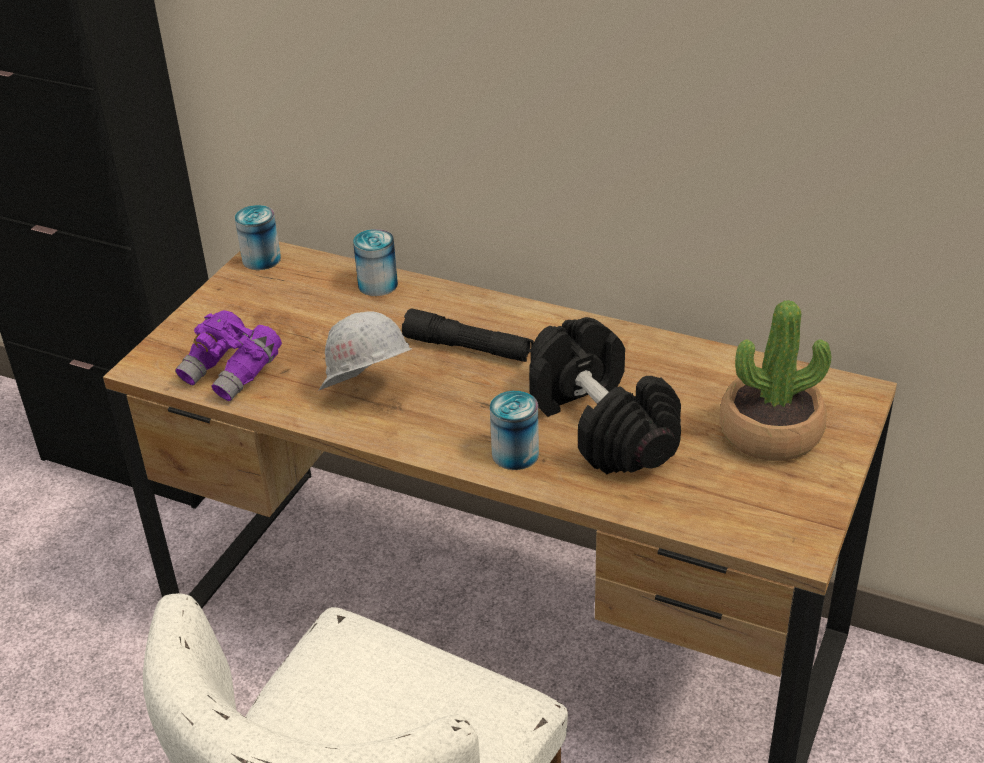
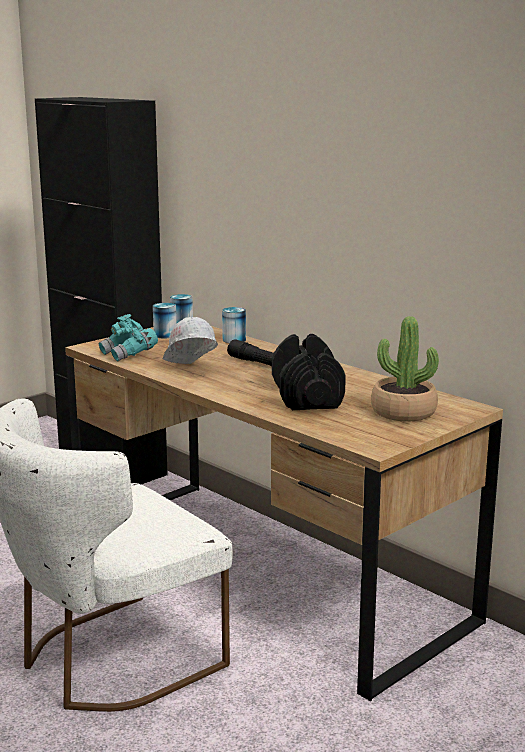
camera: 20 degrees right, 20 degrees down
purple binoculars [175,310,282,401] -> turquoise binoculars [99,314,158,361]
can [490,391,539,470] -> can moved to [153,303,176,338]

